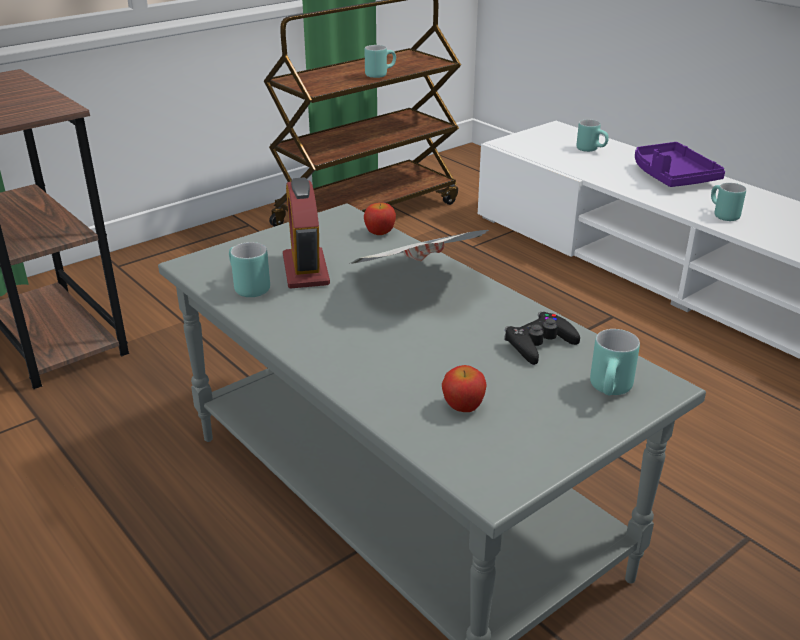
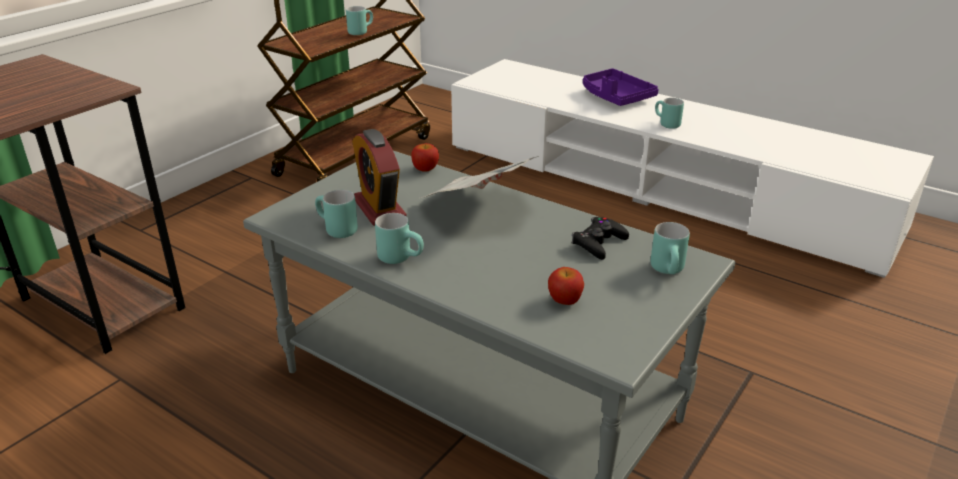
camera: 15 degrees left, 0 degrees up
turquoise mug [576,120,609,152] -> turquoise mug moved to [375,213,424,264]

